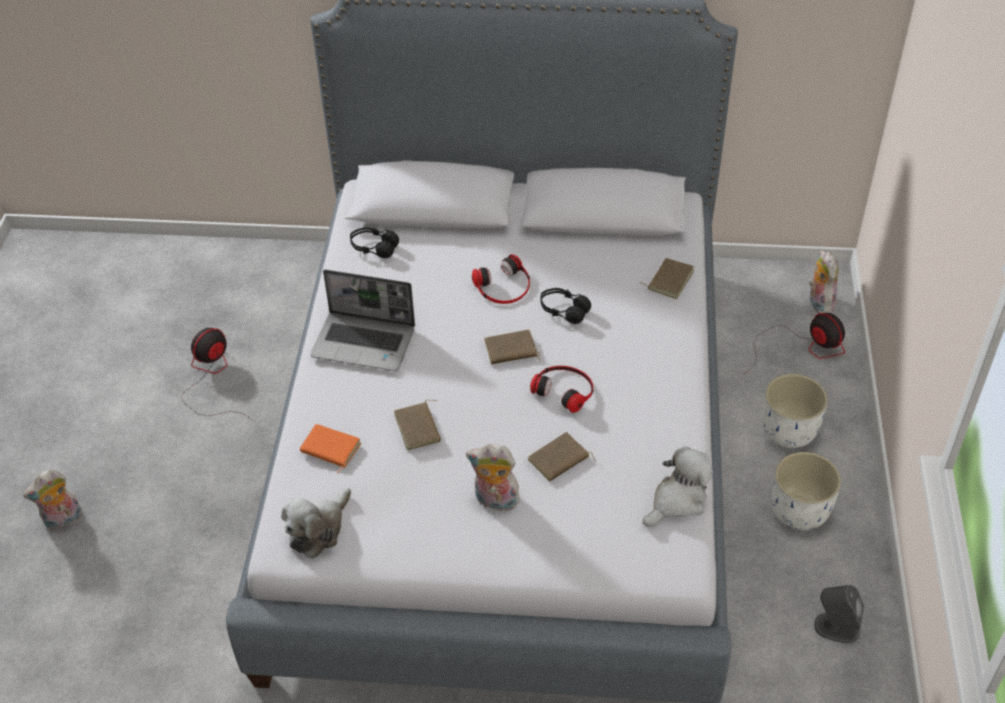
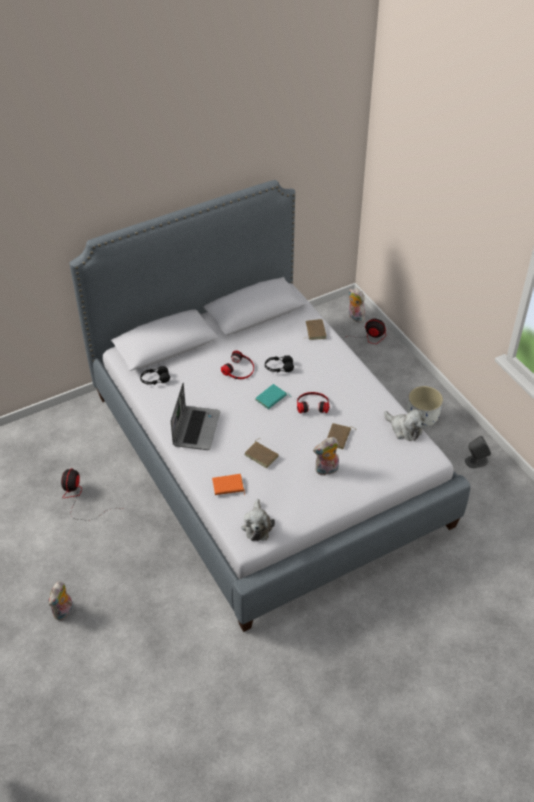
camera: 35 degrees left, 0 degrees up
laptop [310,270,415,371] -> laptop turned 60 degrees counterclockwise [171,383,220,450]
brown book [484,330,540,364] -> turquoise book [255,384,291,409]
plush toy [642,446,713,527] -> plush toy turned 120 degrees clockwise [384,409,425,441]
white planter [762,374,828,448] -> none

